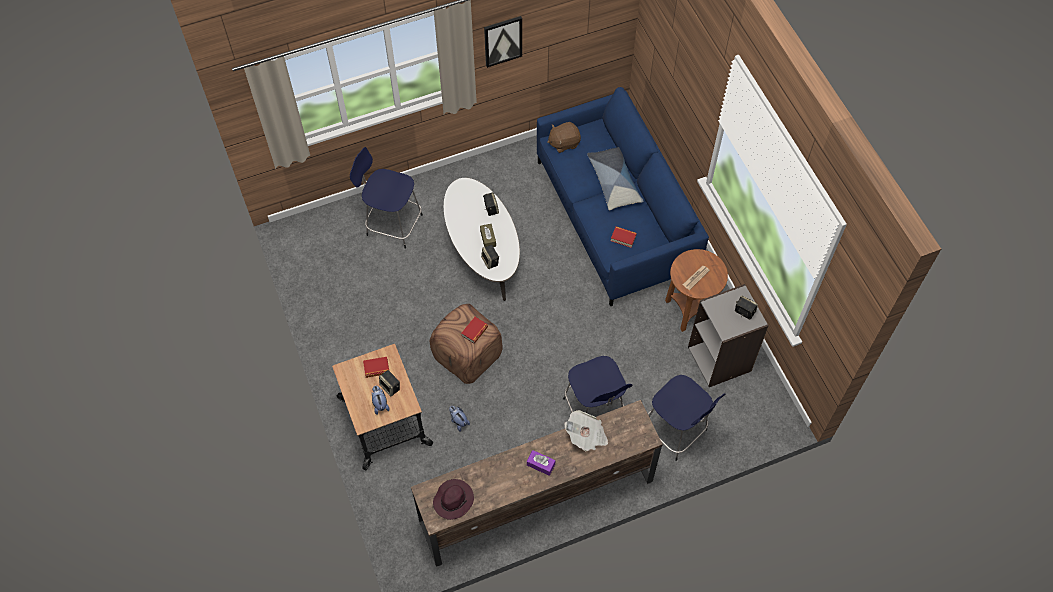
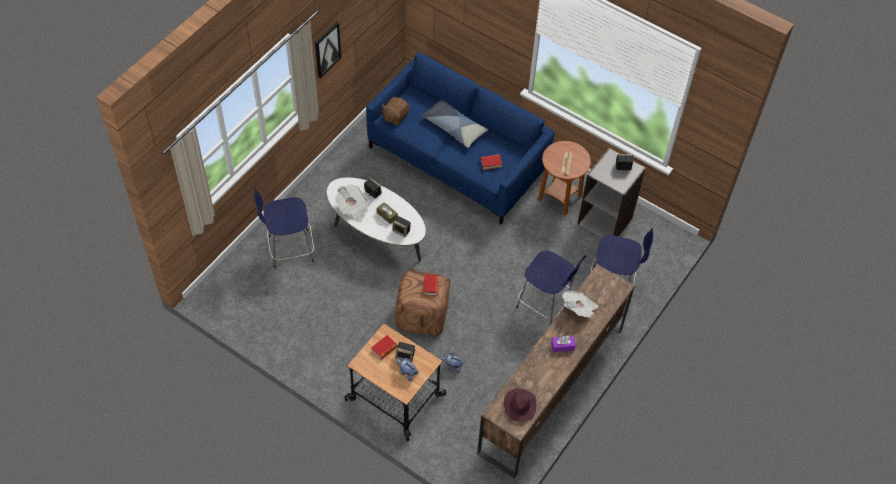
camera: 35 degrees left, 5 degrees down
none -> newspaper [335,185,370,220]

